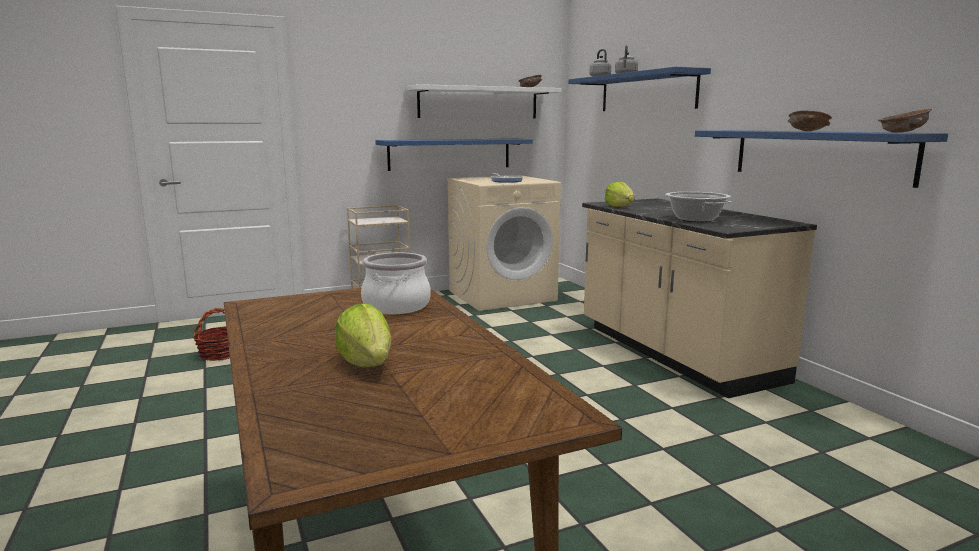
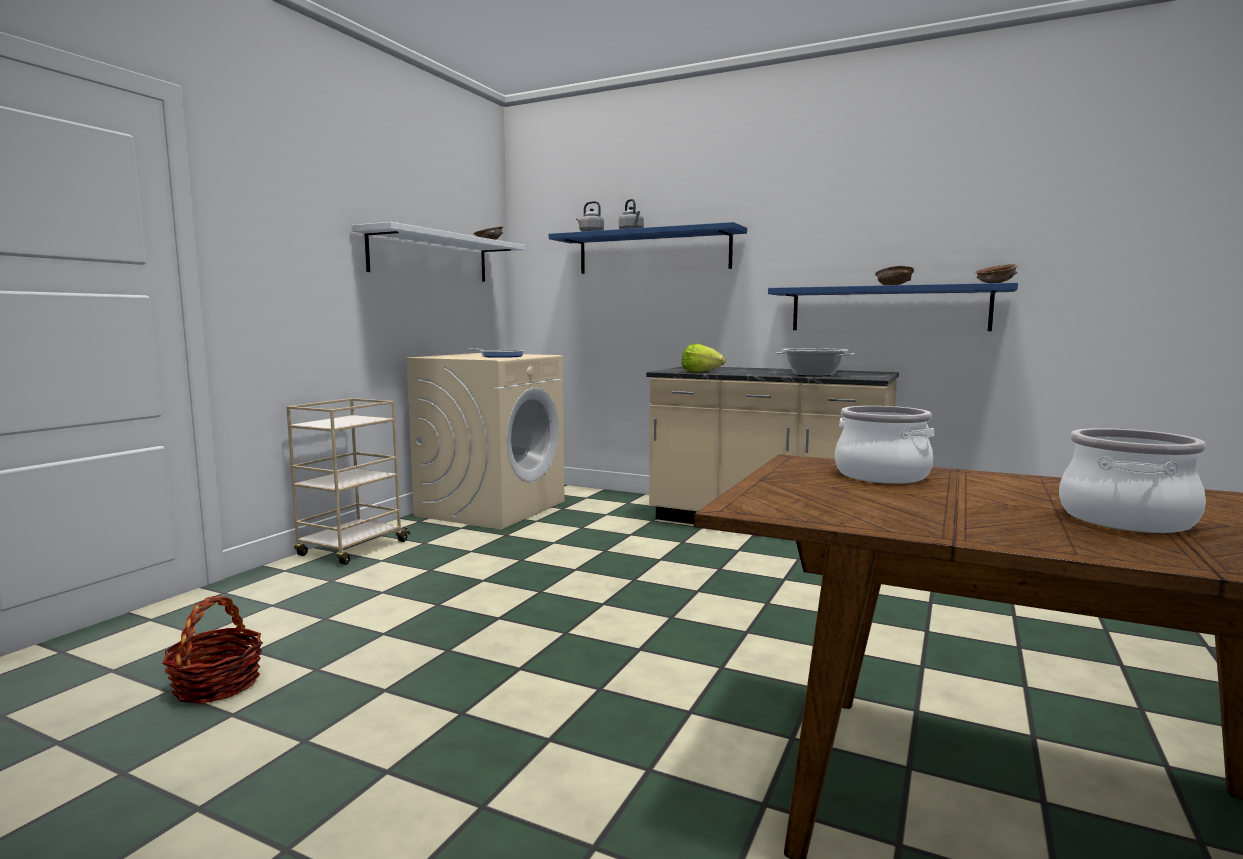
camera: 40 degrees left, 5 degrees down
lettuce [335,304,391,367] -> cooking pot [1059,428,1206,533]
blue shelf [375,139,533,171] -> none

